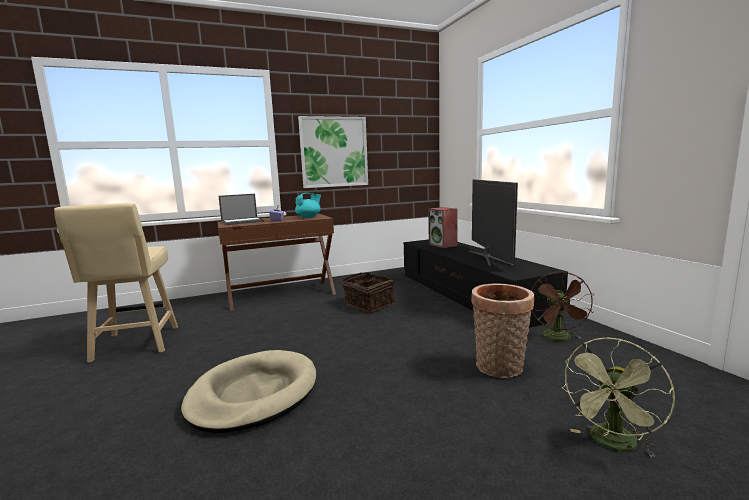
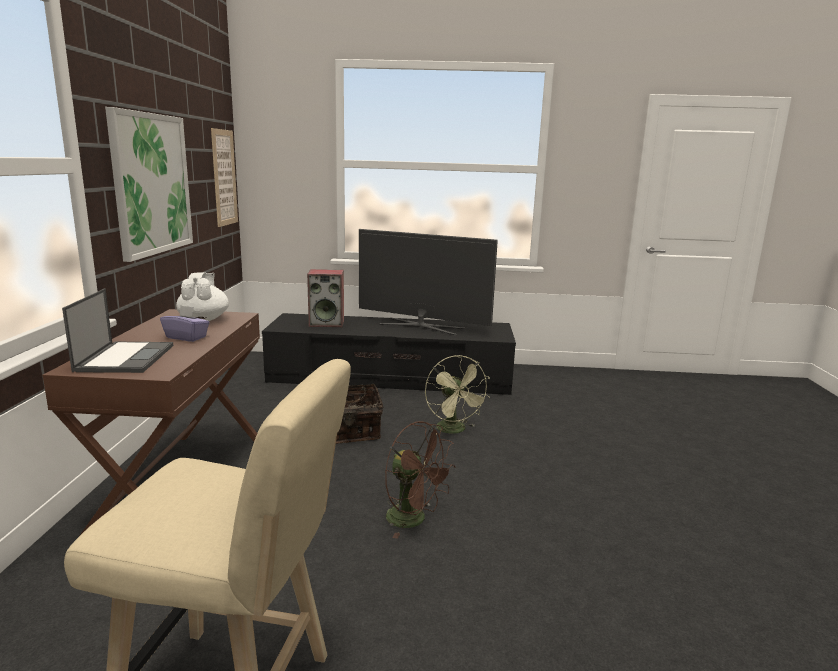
camera: 65 degrees left, 5 degrees up
beige dog bed [181,350,316,433] -> none
turquoise teapot [295,193,321,218] -> white teapot [176,272,229,321]
basket [471,283,534,378] -> none
brown fan [531,272,594,341] -> brown fan moved to [385,421,456,539]
green fan [561,338,675,457] -> green fan moved to [425,355,490,435]
none -> picture [211,128,238,227]

